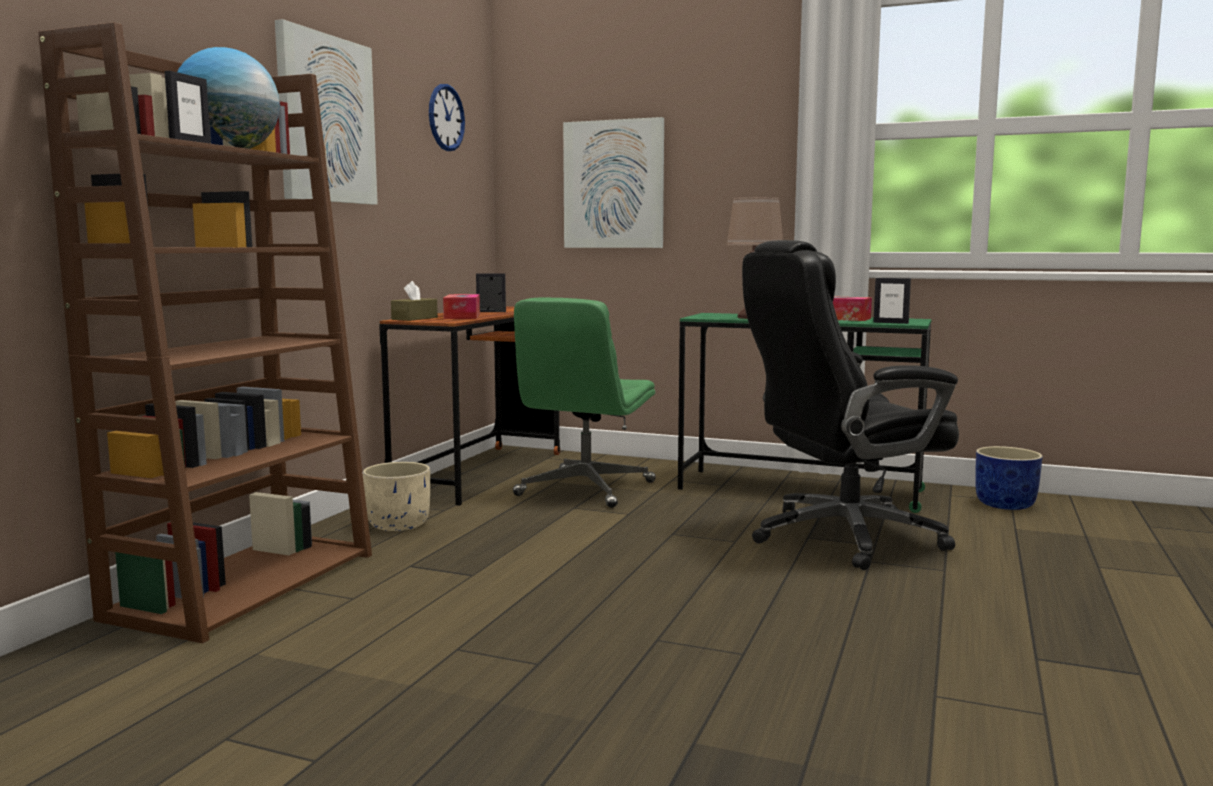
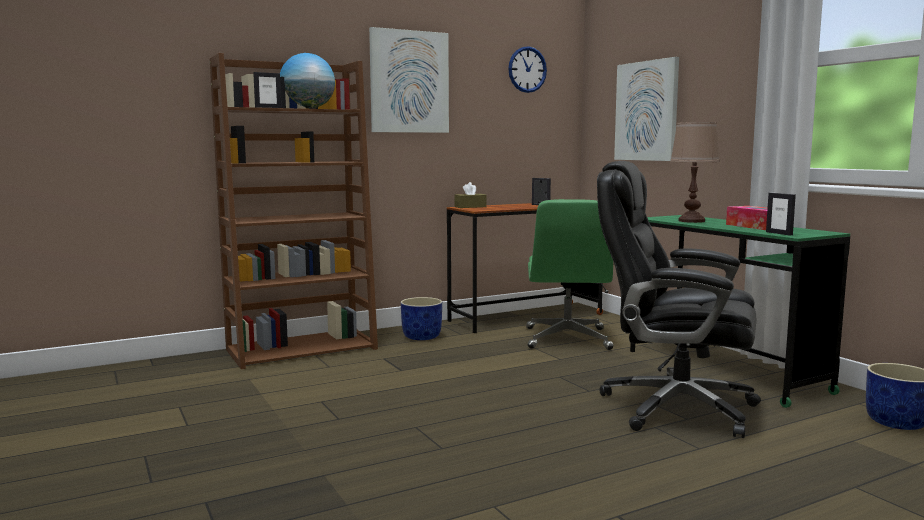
camera: 40 degrees right, 0 degrees up
beige planter [363,462,430,531] -> blue planter [401,297,442,340]
tissue box [443,294,480,319] -> none
green office chair [513,297,656,508] -> green office chair turned 60 degrees counterclockwise [526,199,613,350]

